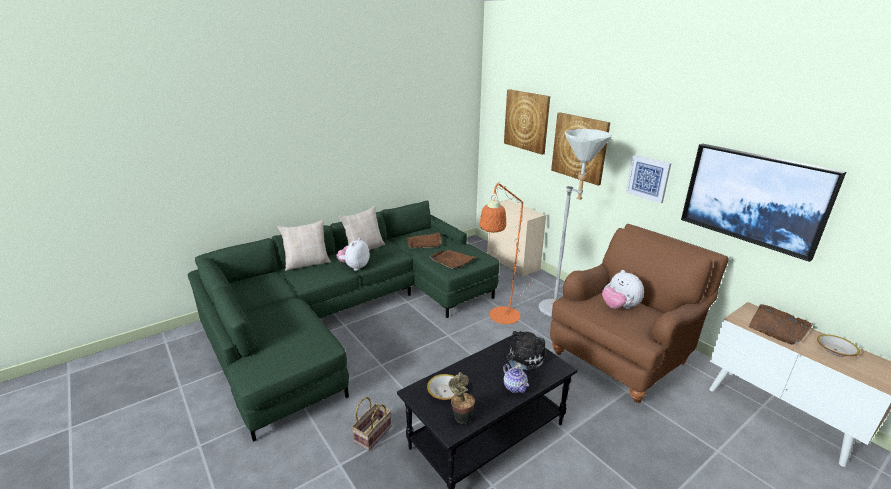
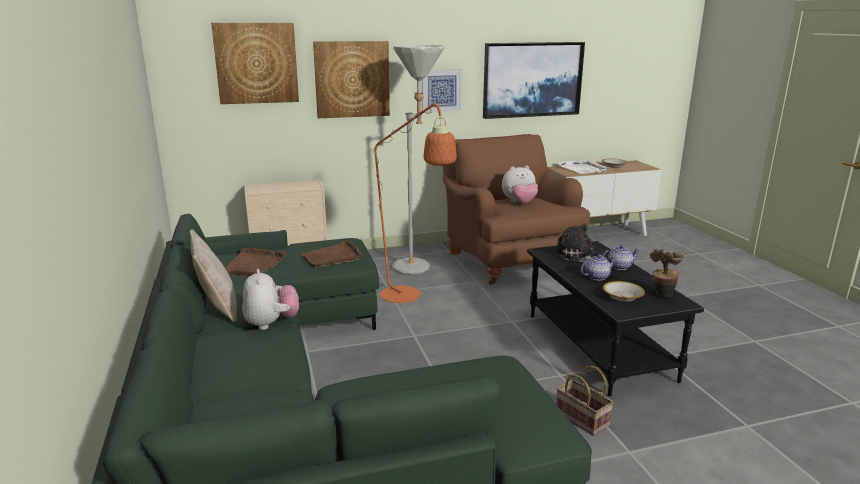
camera: 70 degrees left, 5 degrees down
beige pillow [278,220,331,271] -> none
plush toy [336,238,370,271] -> plush toy turned 150 degrees counterclockwise [242,269,299,330]
brown tray [749,304,812,345] -> white tray [558,159,608,174]
none -> teapot [581,254,616,281]

